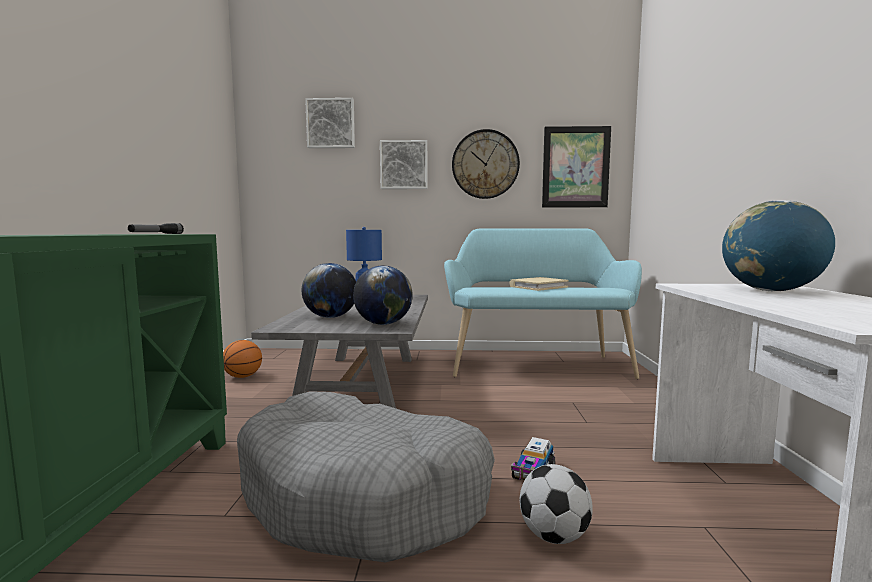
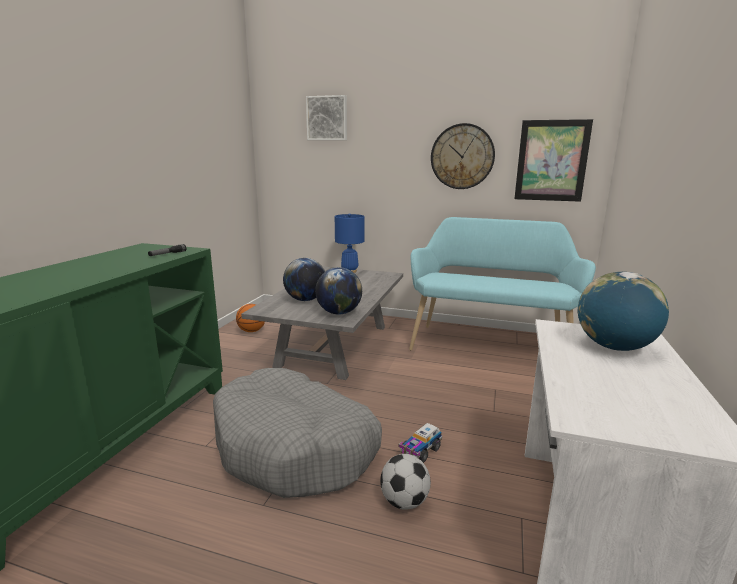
camera: 15 degrees right, 10 degrees up
picture [380,140,427,189] -> none
beige book [509,277,569,291] -> none

